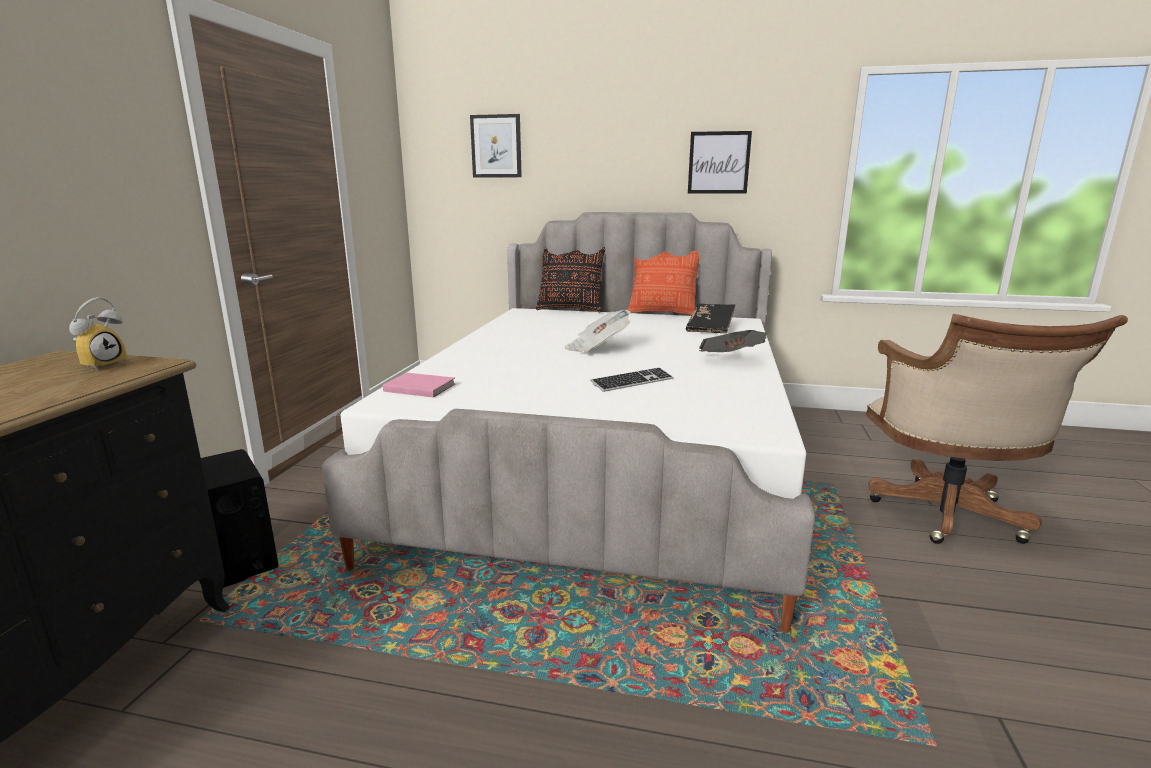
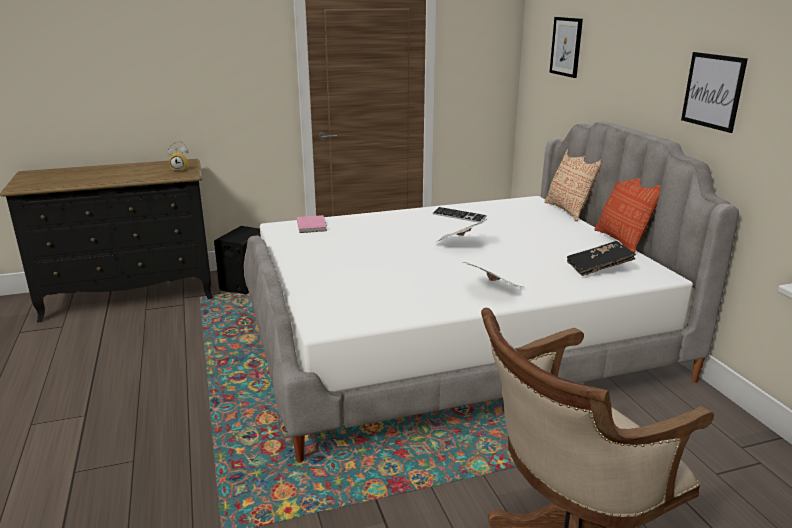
camera: 60 degrees right, 5 degrees up
black pillow [536,247,605,312] -> beige pillow [544,149,601,221]
keyboard [590,367,674,392] -> keyboard moved to [432,207,487,223]

